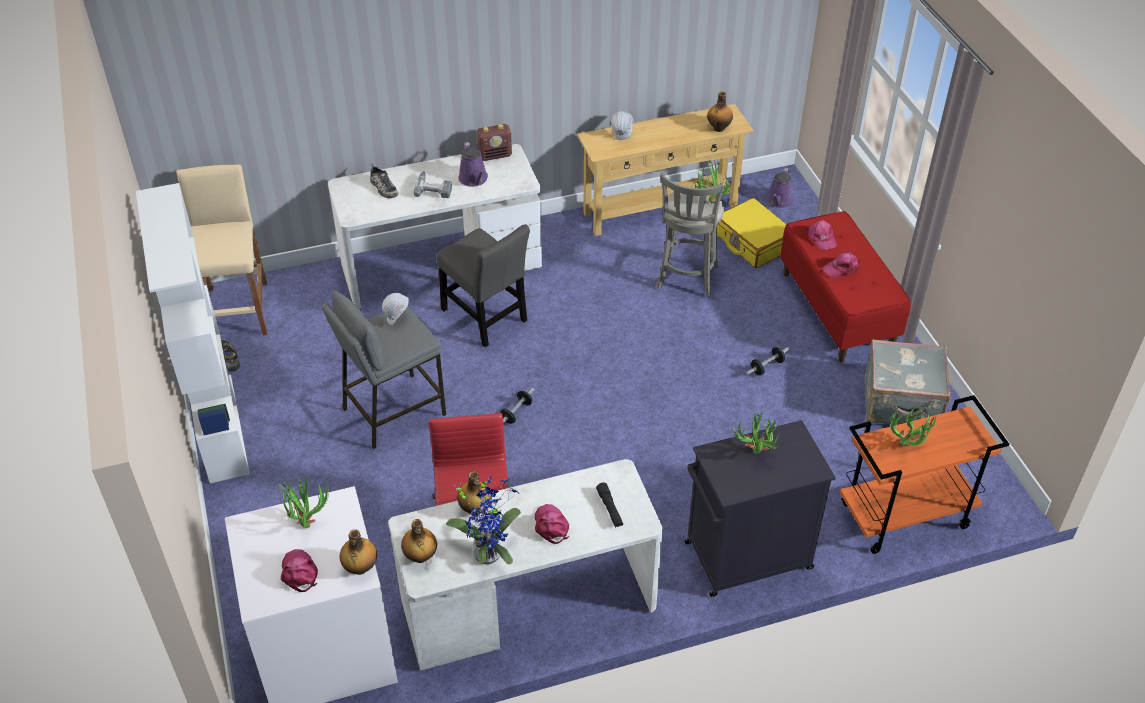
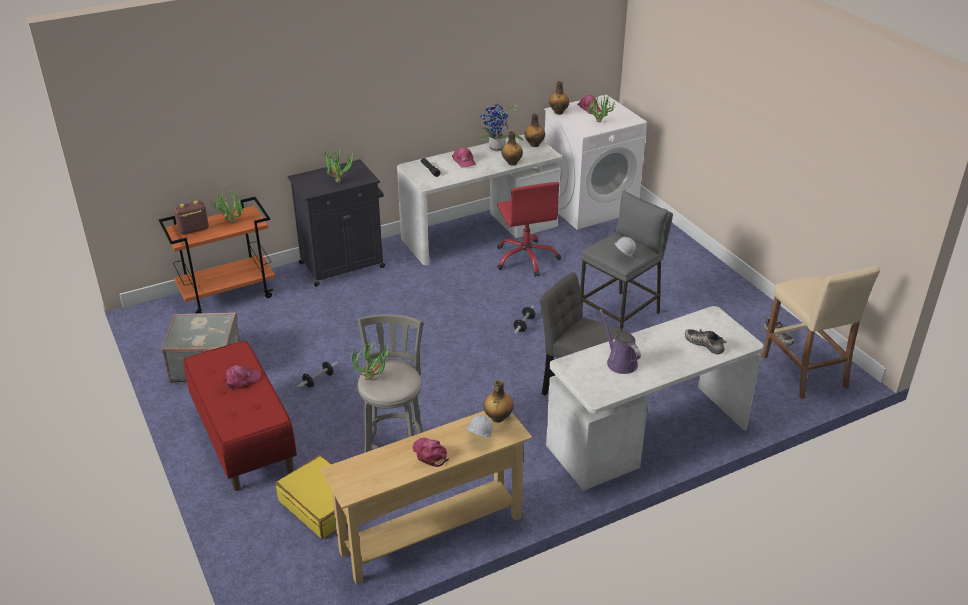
camera: 170 degrees right, 10 degrees down
white bookcase [136,183,250,483] -> none
power drill [414,171,452,198] -> none
radio [476,124,512,161] -> radio moved to [174,201,209,235]
bottle [707,92,733,132] -> bottle moved to [483,380,514,423]
purple watering can [767,168,794,208] -> none
pink cap [806,220,837,250] -> pink cap moved to [413,438,449,467]

